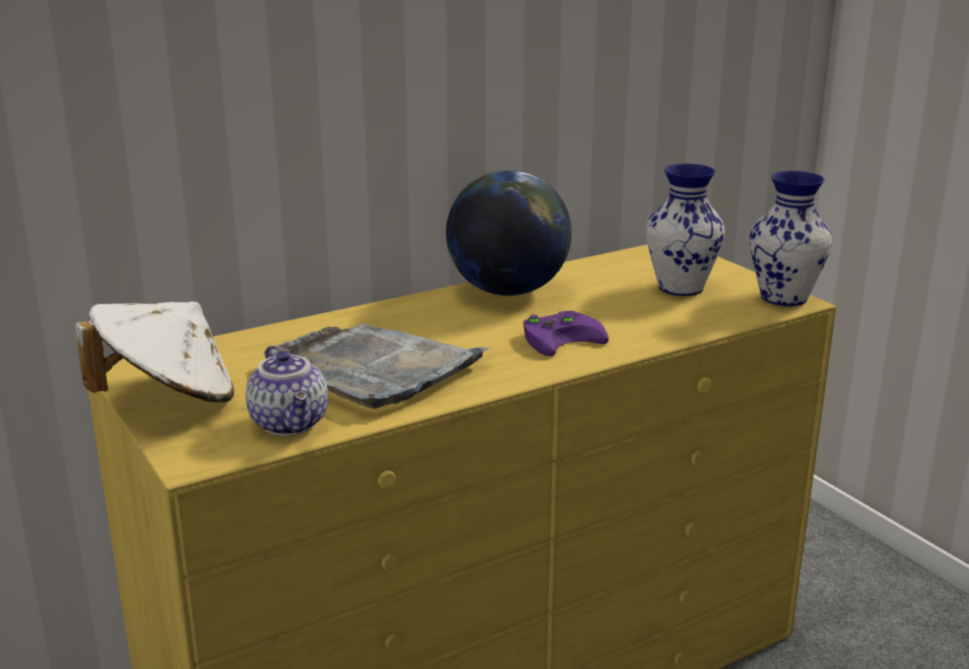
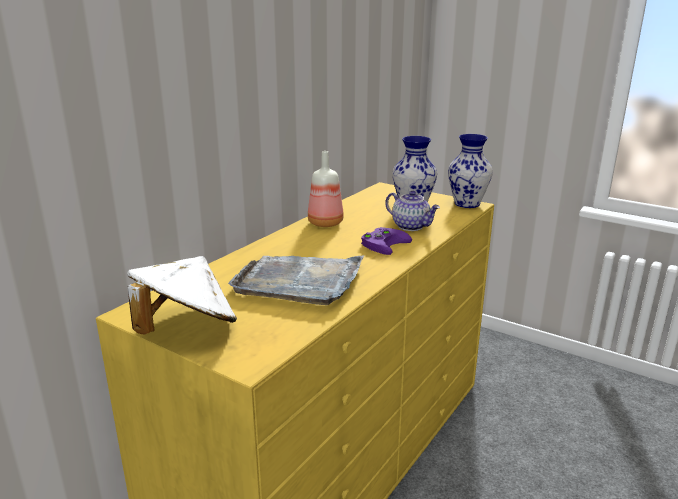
camera: 25 degrees left, 0 degrees up
teapot [246,346,328,436] -> teapot moved to [385,191,440,231]
globe [446,170,572,296] -> bottle [308,151,344,227]

